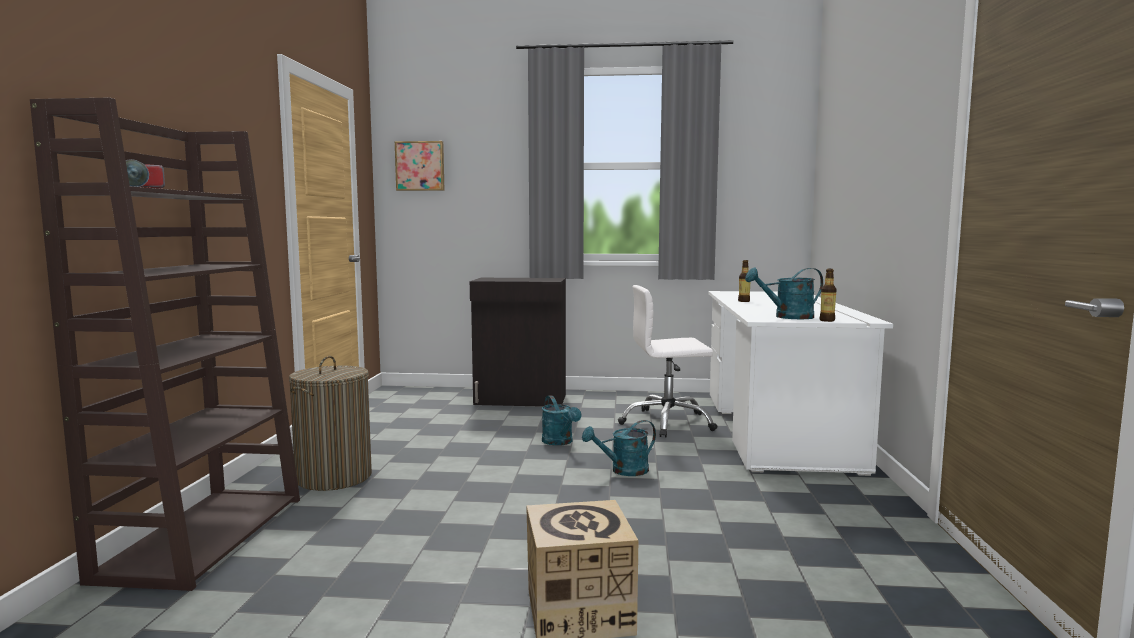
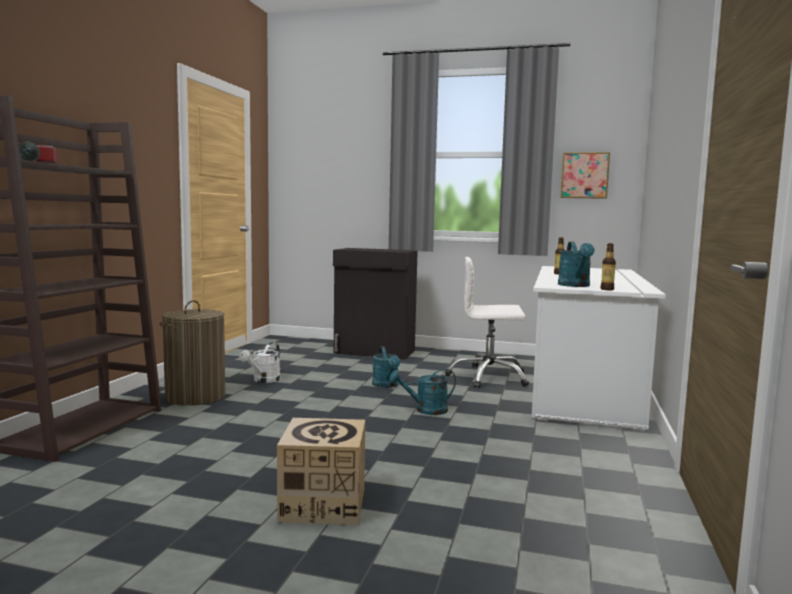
camera: 10 degrees right, 0 degrees up
picture [394,141,445,191] -> picture moved to [560,152,610,199]
turquoise watering can [745,268,823,319] -> turquoise watering can turned 90 degrees counterclockwise [558,242,595,287]
none -> white watering can [239,342,281,383]

